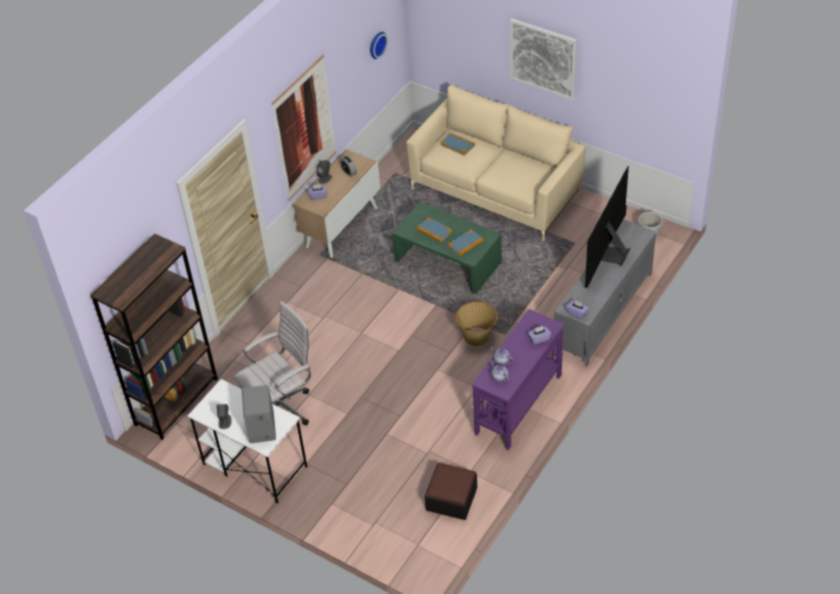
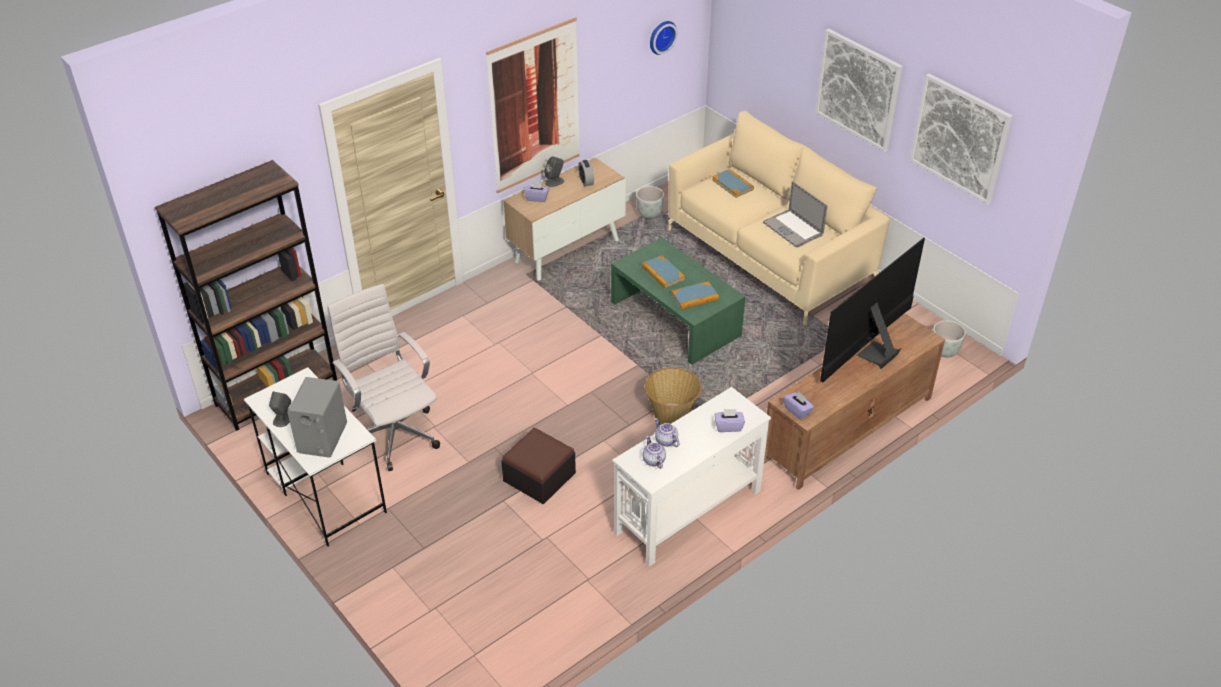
camera: 15 degrees right, 5 degrees down
white office chair [234,301,311,425] -> white office chair turned 105 degrees counterclockwise [327,284,440,471]
ottoman [425,463,477,520] -> ottoman moved to [501,428,576,504]
purple console table [471,309,565,450] -> white console table [613,387,771,566]
grey tv stand [554,219,656,367] -> brown tv stand [764,314,945,490]
none -> grey planter [636,186,664,219]
none -> laptop [763,181,827,248]
none -> picture [910,74,1013,205]

